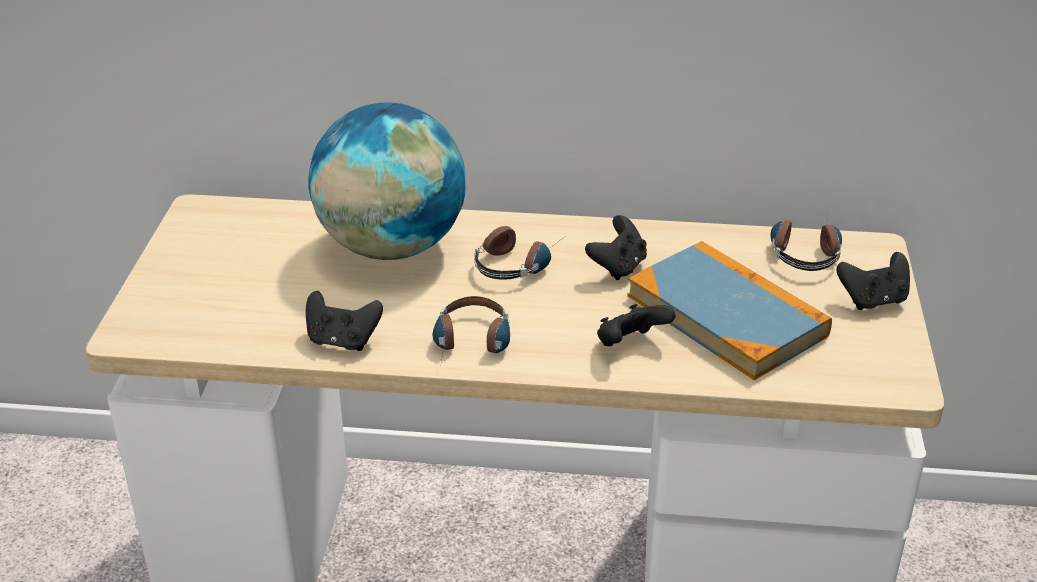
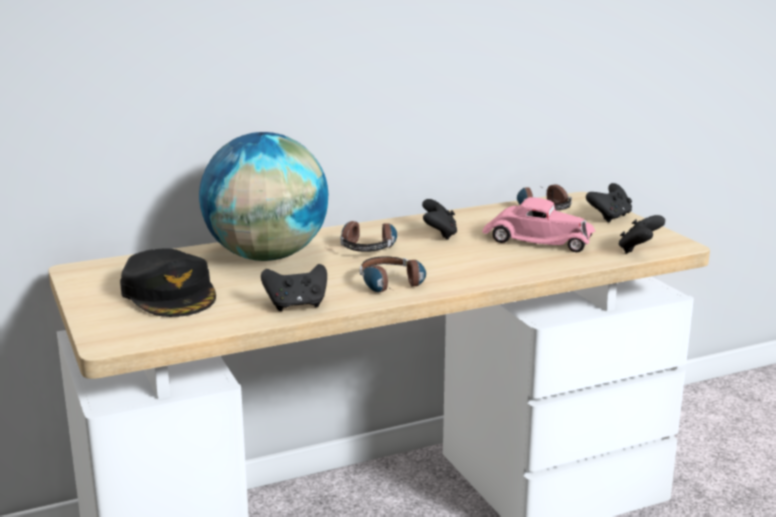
camera: 30 degrees left, 15 degrees down
black game controller [597,304,675,346] -> black game controller moved to [619,215,665,254]
book [627,241,832,380] -> pink toy car [482,197,595,252]
none -> black cap [120,249,216,317]

